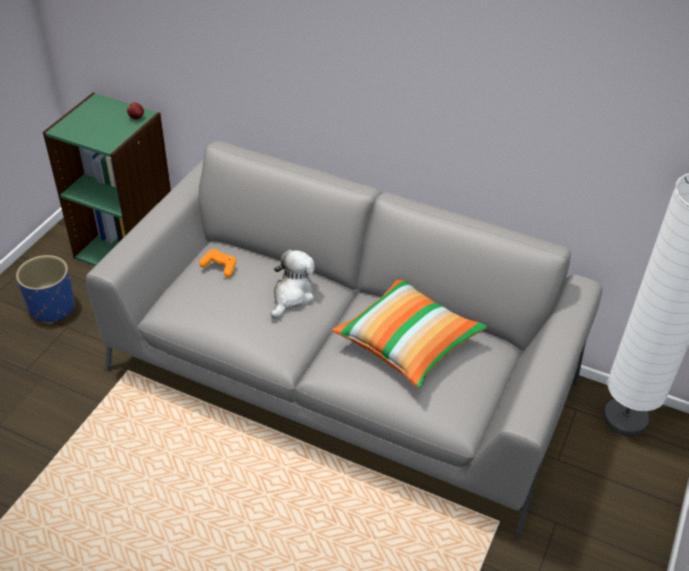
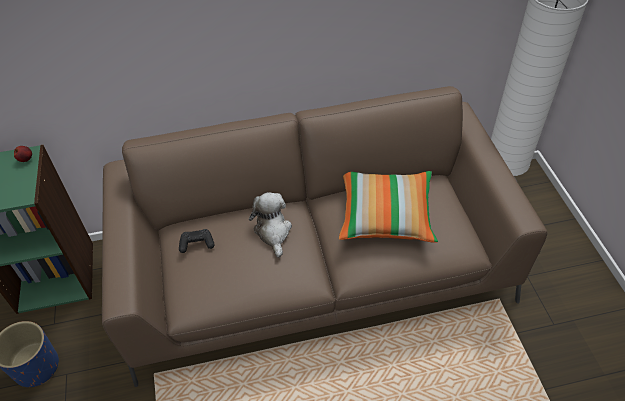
camera: 35 degrees left, 5 degrees up
grey sofa [86,141,602,540] -> brown sofa [102,86,547,387]
orange game controller [199,249,236,277] -> black game controller [179,229,215,253]

